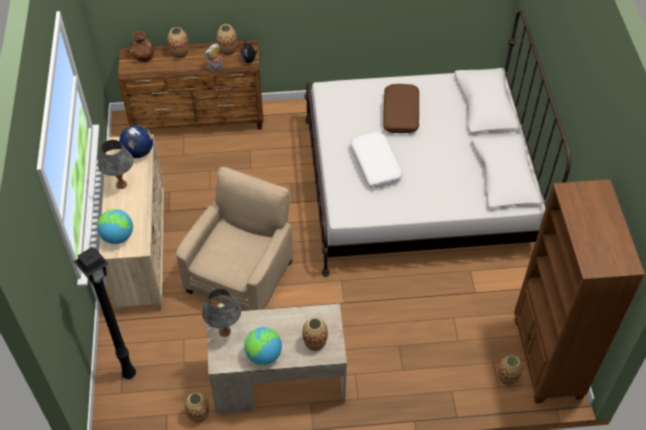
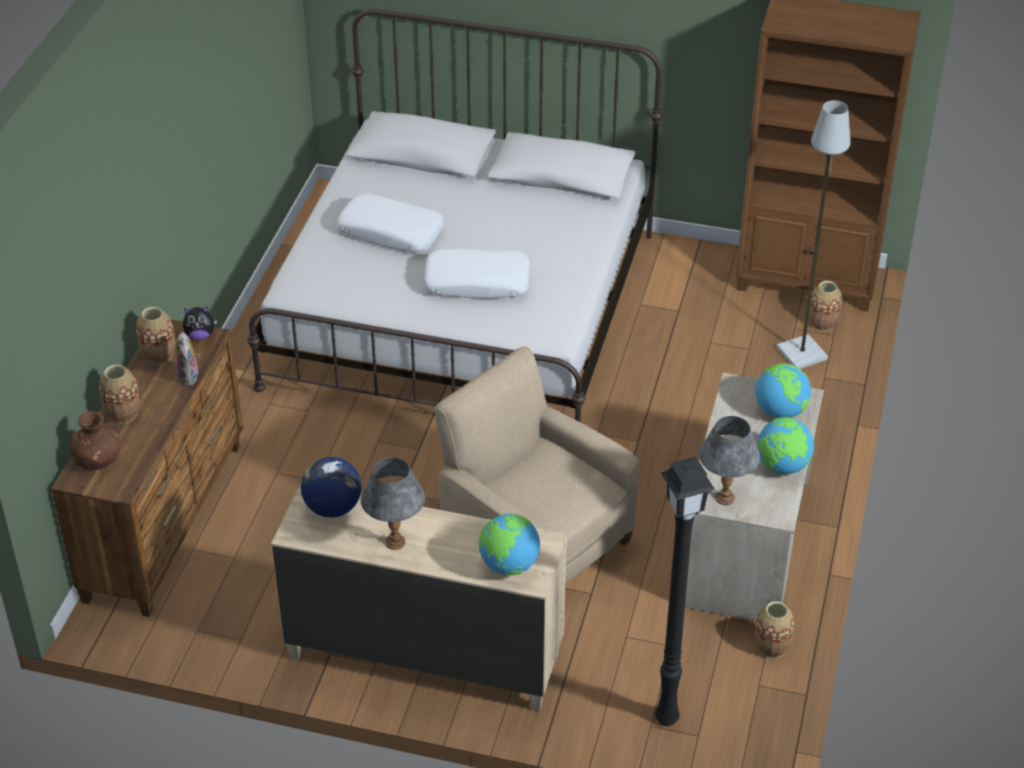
camera: 70 degrees left, 10 degrees down
vase [302,317,328,351] -> globe [755,363,811,418]
brown pillow [383,84,419,133] -> white pillow [337,193,444,252]
none -> grey floor lamp [776,100,851,369]

